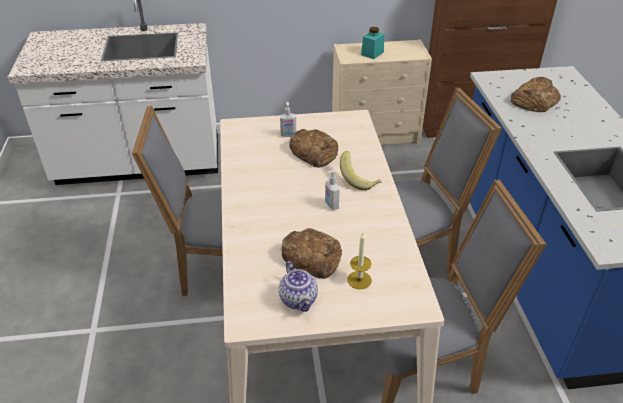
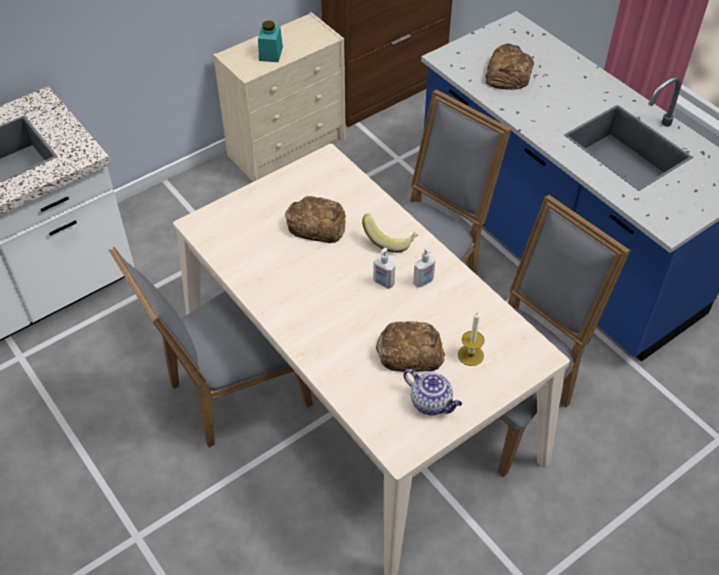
camera: 30 degrees left, 10 degrees up
soap dispenser [280,102,296,137] -> soap dispenser moved to [413,246,436,287]

